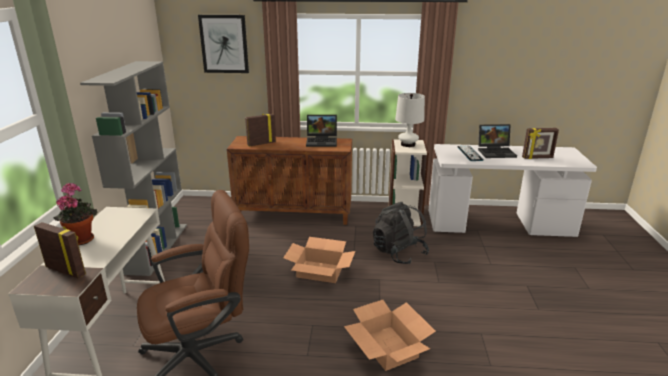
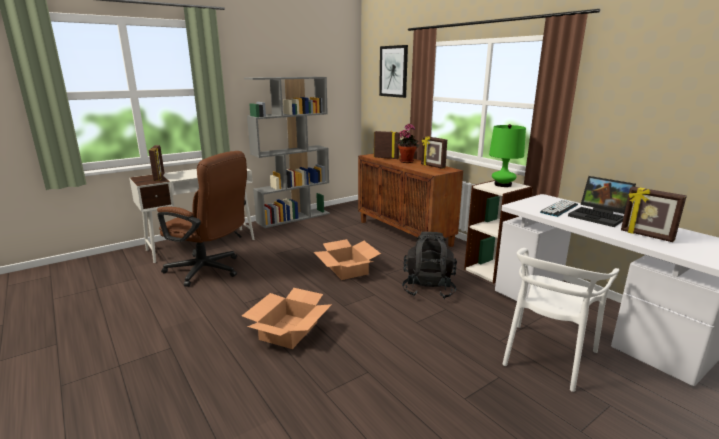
camera: 50 degrees right, 5 degrees down
potted plant [53,183,97,245] -> potted plant moved to [396,123,420,163]
laptop [306,115,337,147] -> picture frame [421,136,447,169]
white table lamp [395,93,425,147] -> green table lamp [489,124,526,187]
none -> white chair [503,248,619,392]

